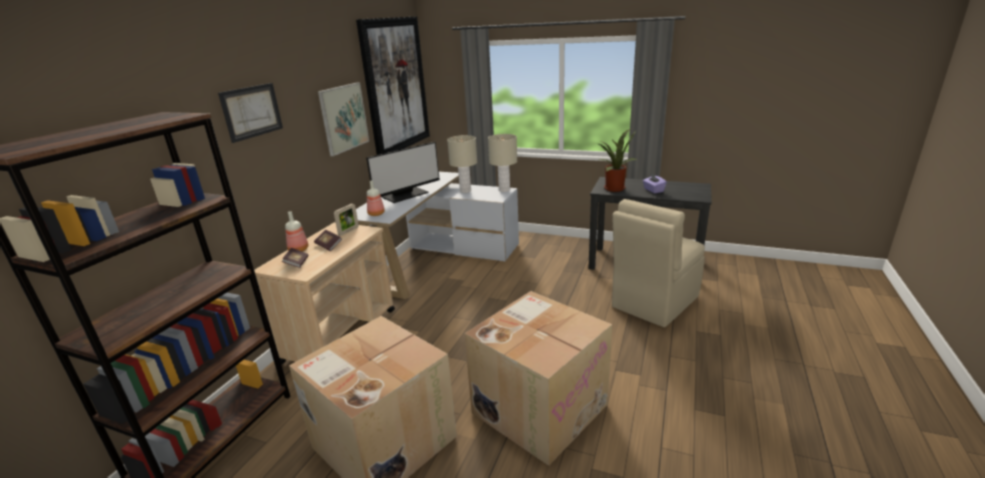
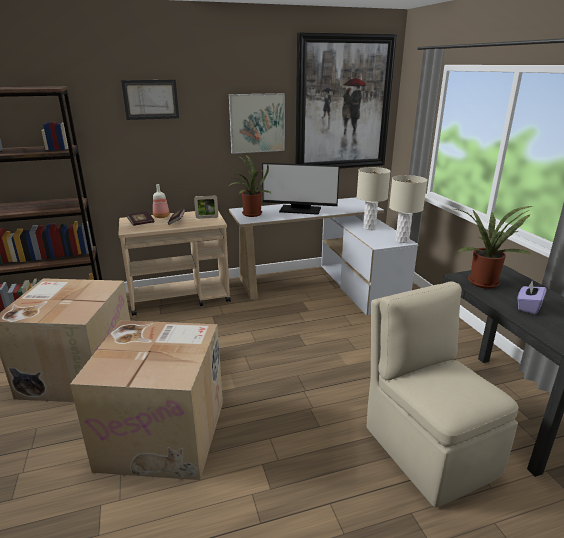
camera: 50 degrees right, 0 degrees up
bottle [367,180,385,216] -> potted plant [226,154,271,217]
beige chair [612,199,705,327] -> beige chair turned 60 degrees clockwise [366,281,519,507]

